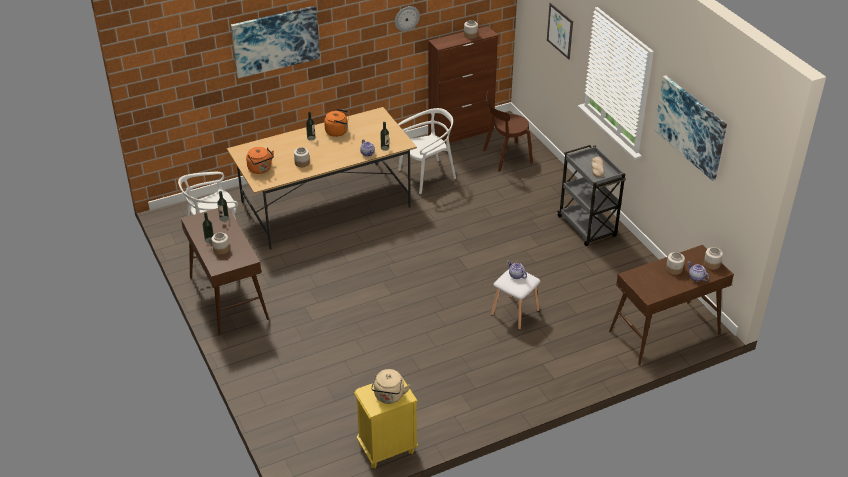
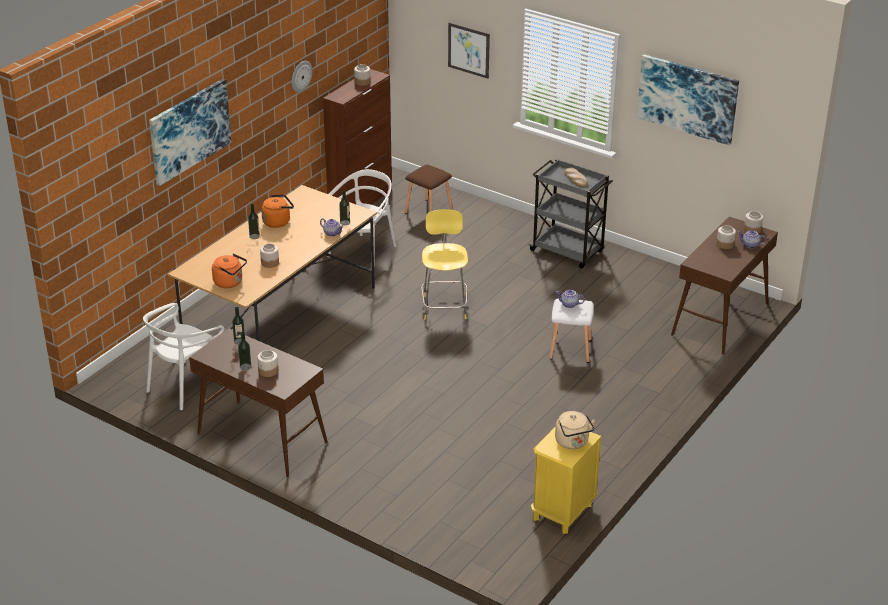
camera: 30 degrees left, 5 degrees down
brown chair [483,90,533,172] -> brown stool [405,165,453,214]
none -> yellow stool [421,209,468,320]

